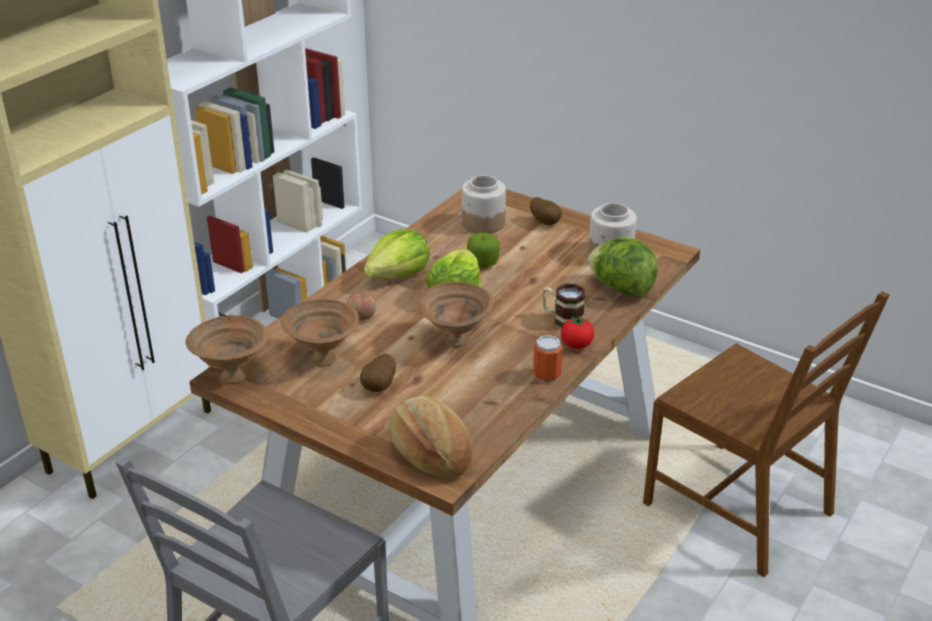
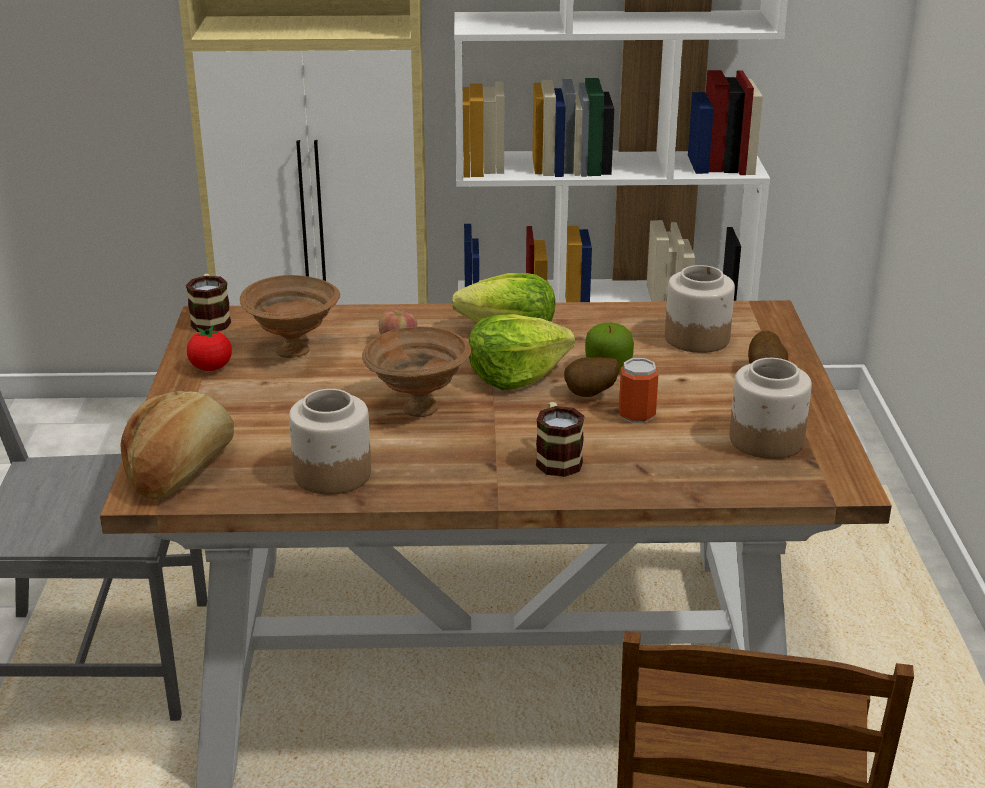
camera: 55 degrees right, 5 degrees down
brown bowl [185,315,268,384] -> mug [186,274,231,332]
potato [360,354,396,392] -> potato moved to [564,357,620,397]
can [533,335,563,383] -> can moved to [619,358,658,423]
tomato [561,315,594,349] -> tomato moved to [187,326,232,371]
lettuce [588,237,658,297] -> none
none -> jar [289,389,371,494]

